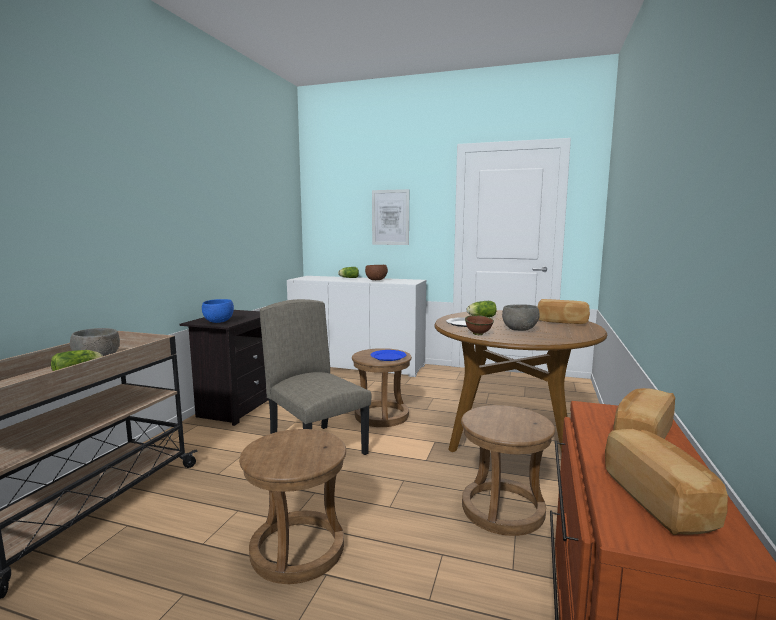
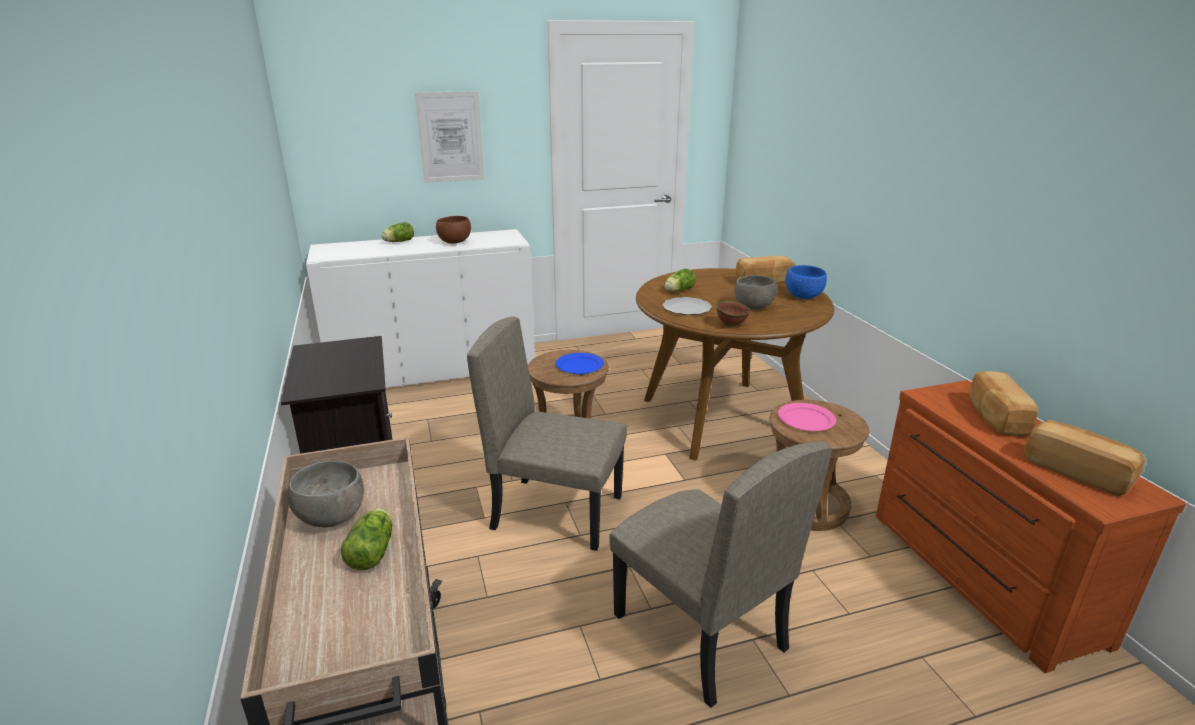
camera: 35 degrees left, 15 degrees up
blue bowl [202,299,234,323] -> blue bowl moved to [785,265,827,299]
brown stool [239,429,346,584] -> beige chair [609,442,832,708]
none -> pink plate [778,403,836,431]

